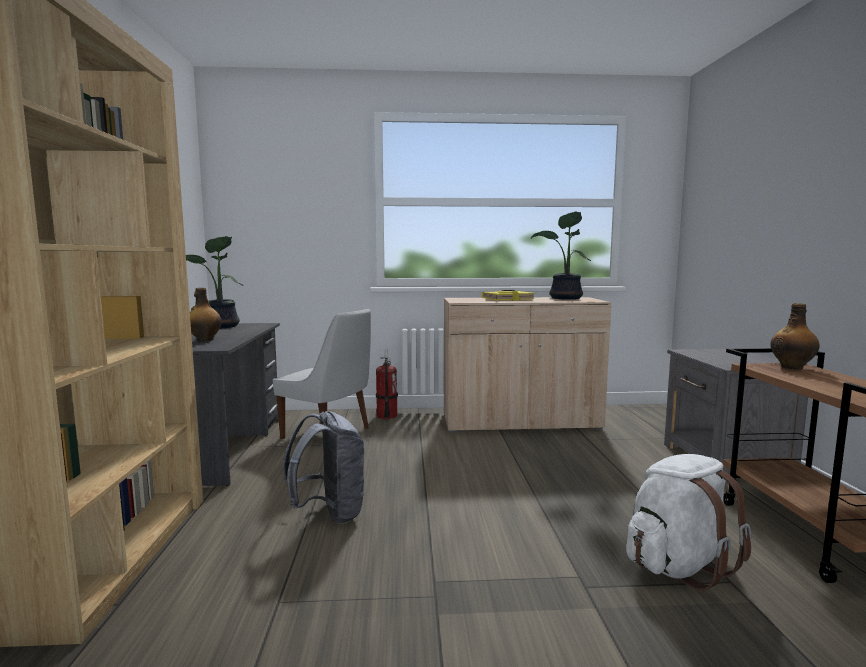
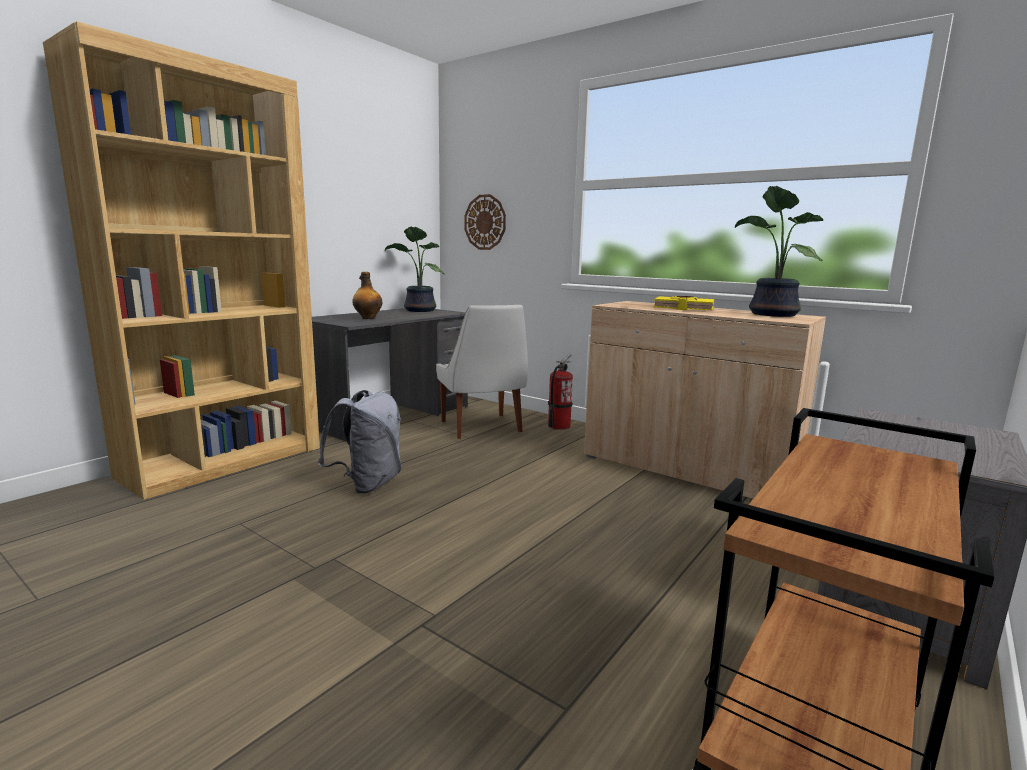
camera: 40 degrees right, 5 degrees up
white backpack [627,454,752,591] -> none
bottle [770,303,820,370] -> none
none -> wall clock [464,194,506,250]

